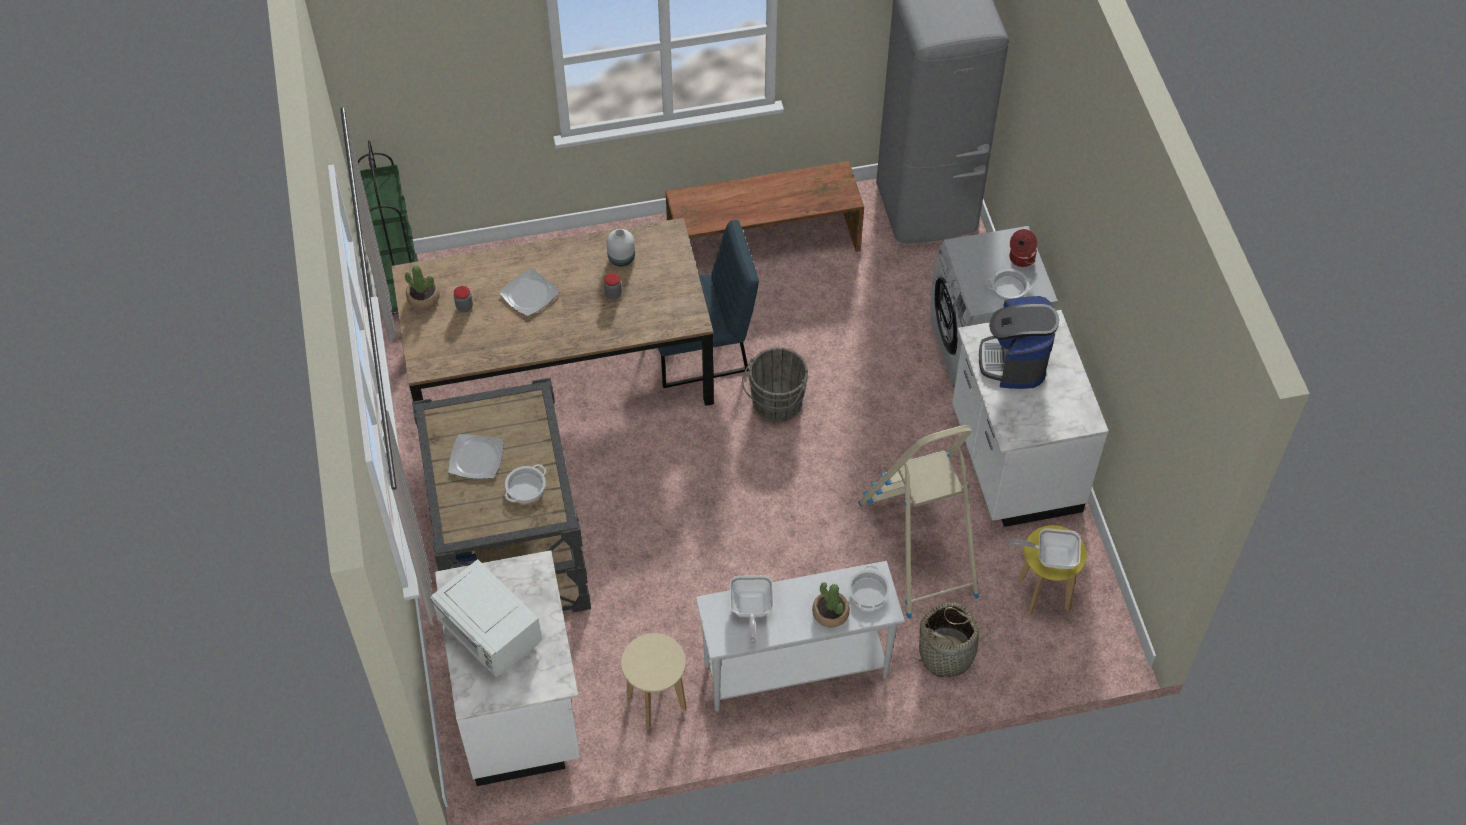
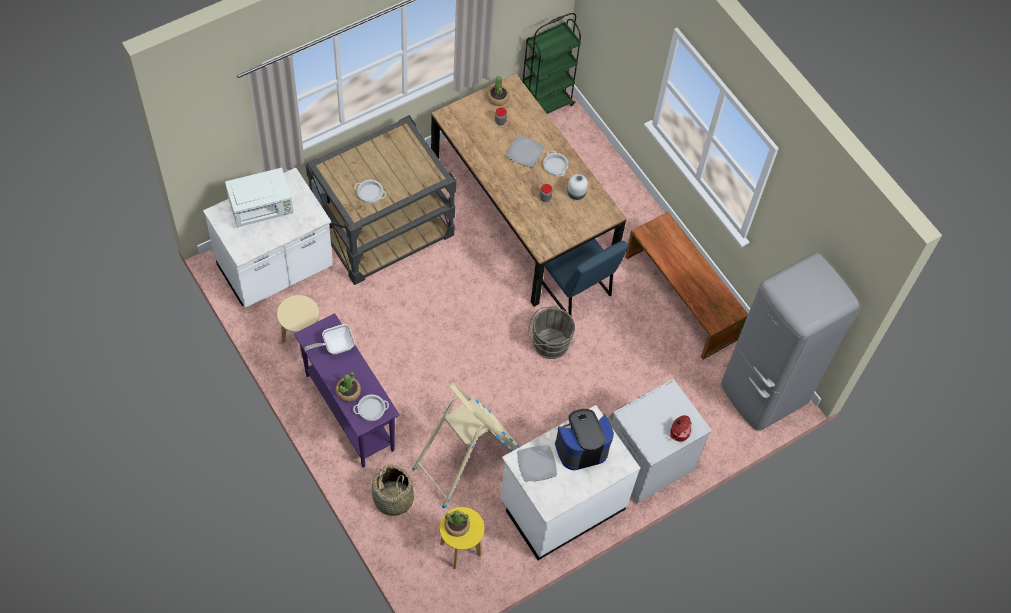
camera: 65 degrees right, 5 degrees up
white microwave [430,559,542,677] -> white microwave turned 135 degrees counterclockwise [225,168,294,228]
plate [448,434,504,479] -> plate moved to [517,445,557,481]
white console table [696,561,905,711] -> purple console table [294,313,400,468]
cooking pot [986,269,1034,301] -> cooking pot moved to [543,150,569,177]
frying pan [1008,528,1081,569] -> potted plant [444,510,470,537]

